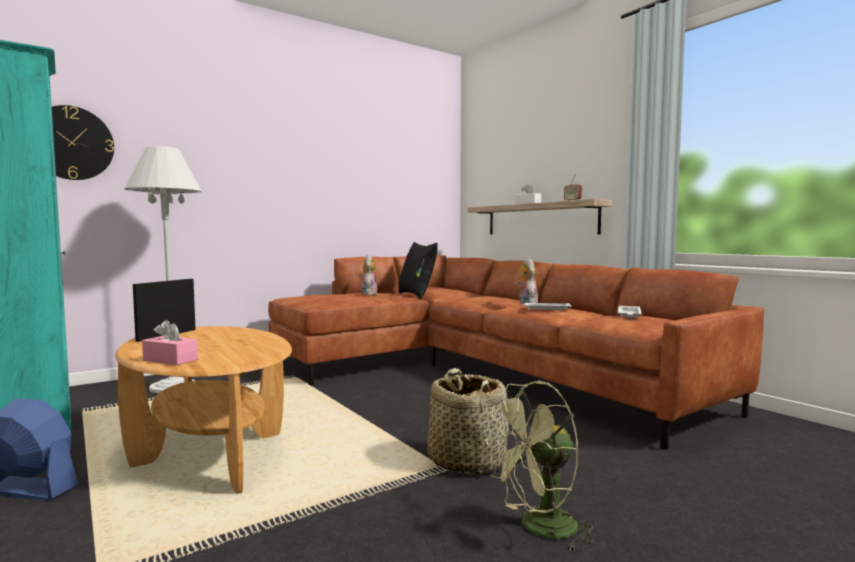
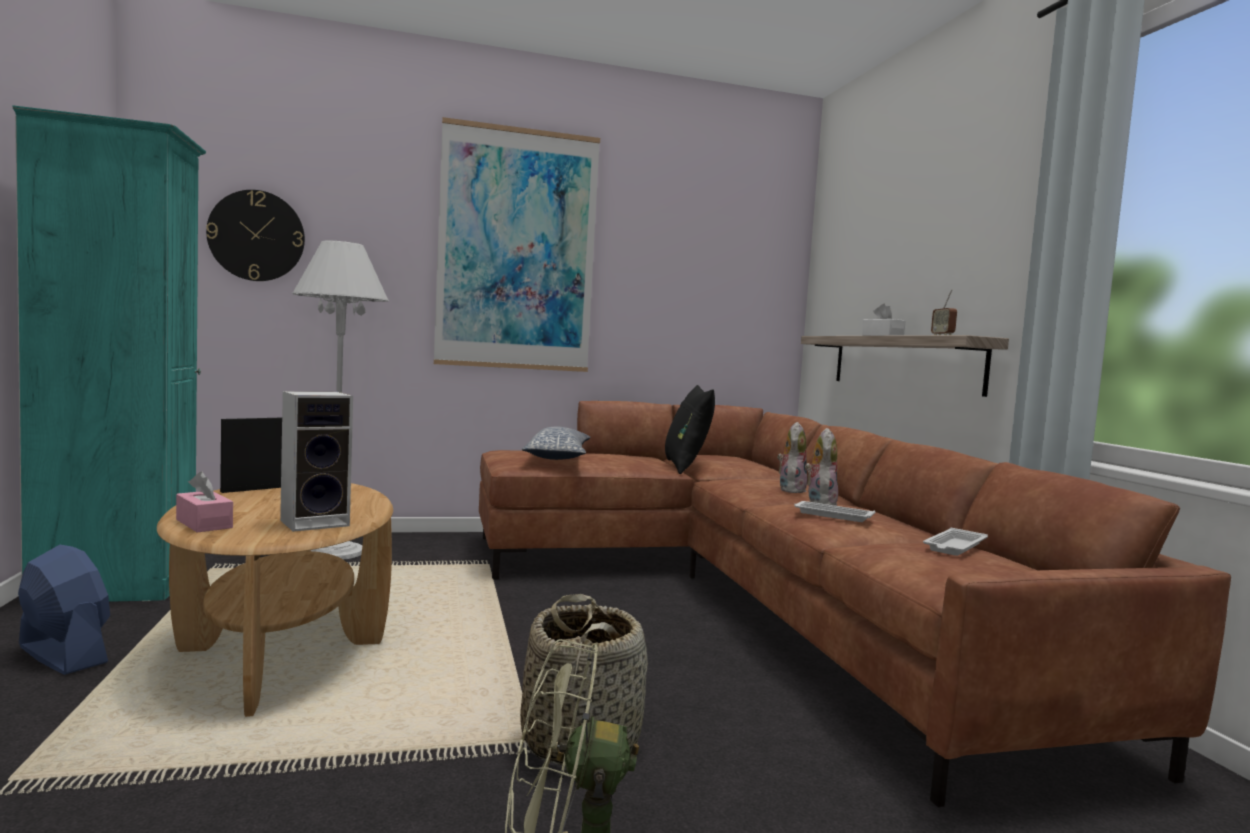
camera: 20 degrees right, 0 degrees up
plush toy [359,254,377,295] -> plush toy moved to [777,422,807,493]
none -> speaker [280,391,353,532]
none -> picture [434,117,600,372]
none -> pillow [522,427,591,460]

